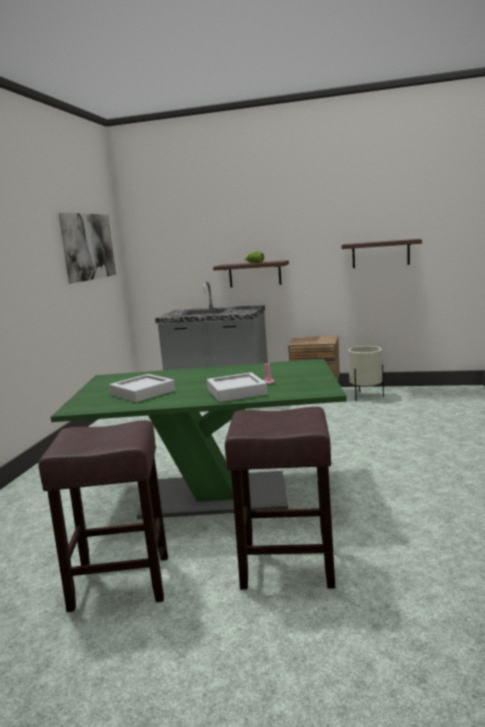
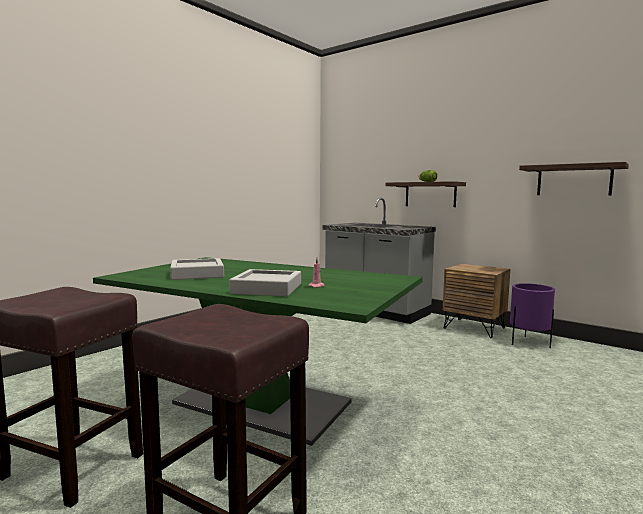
camera: 25 degrees right, 5 degrees down
picture [58,213,116,284] -> none
beige planter [348,346,384,401] -> purple planter [510,283,555,348]

